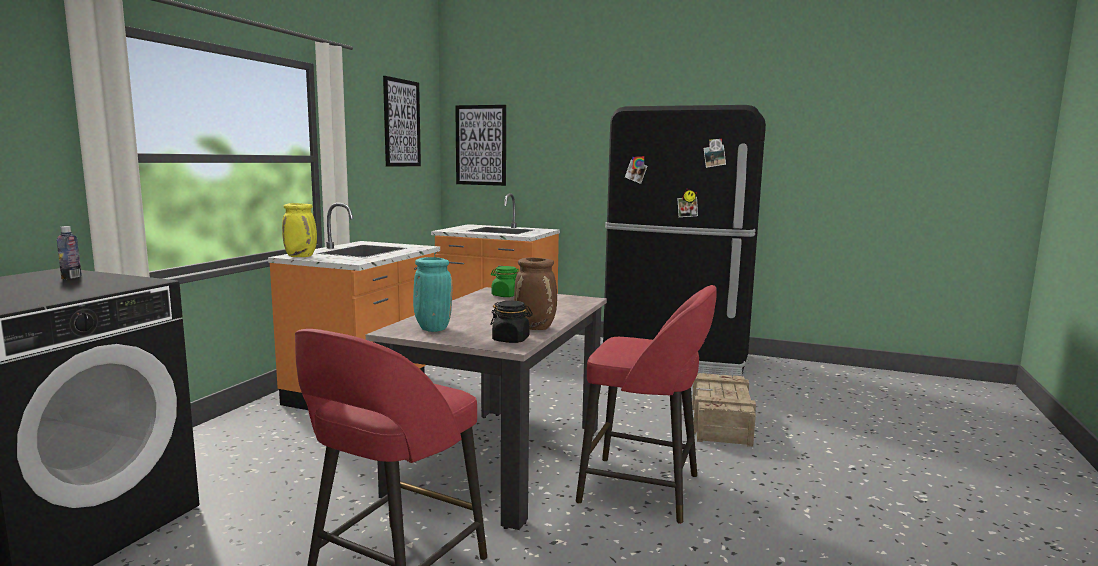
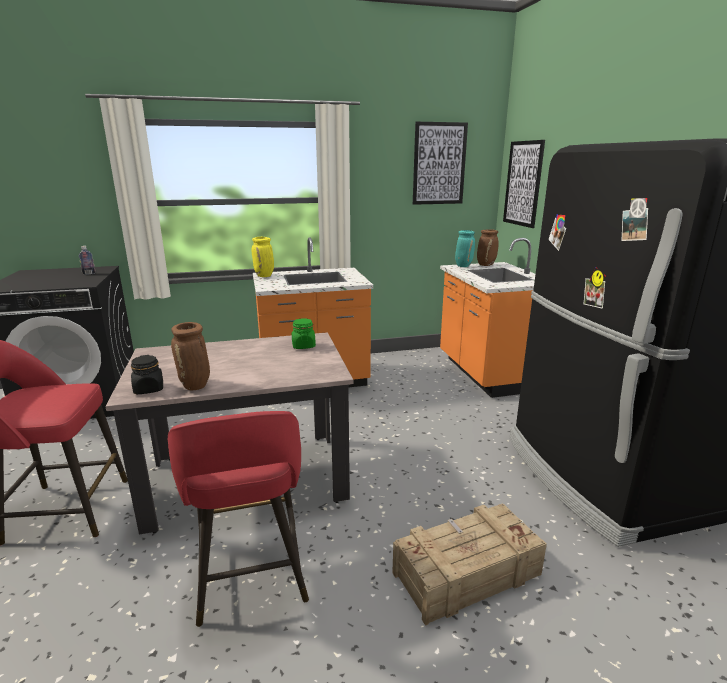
camera: 55 degrees right, 10 degrees up
turquoise vase [413,257,453,332] -> turquoise vase moved to [455,230,475,267]
none -> brown vase [477,229,499,266]

